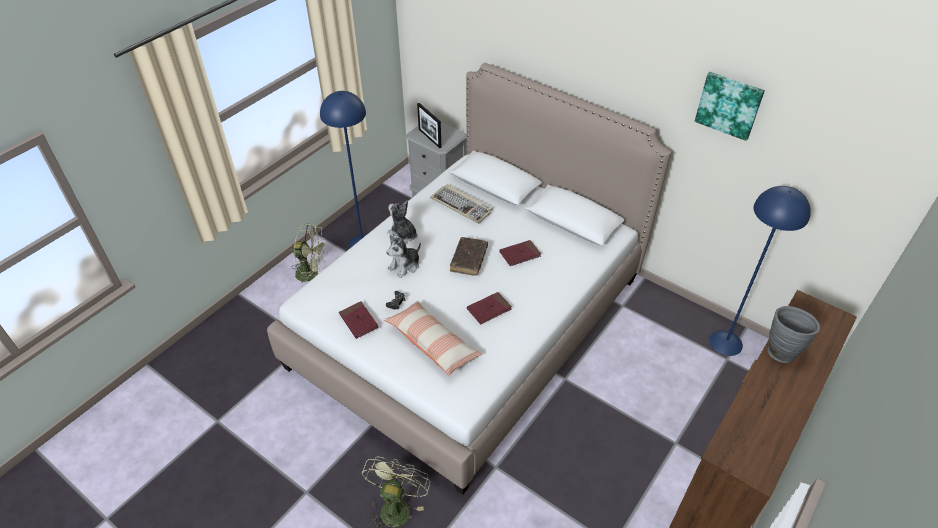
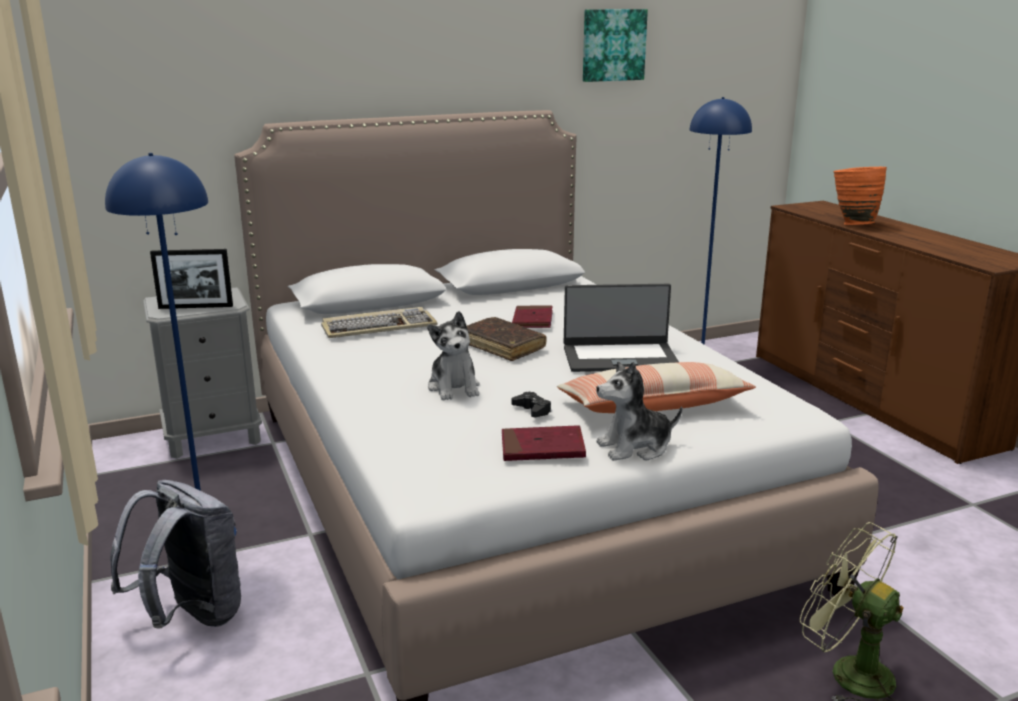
camera: 60 degrees left, 25 degrees down
green fan [291,223,328,283] -> grey backpack [110,480,241,629]
plush toy [387,200,418,244] -> plush toy moved to [596,361,682,461]
red book [467,292,512,324] -> laptop [564,284,679,372]
grey vase [768,306,820,363] -> orange vase [834,167,887,225]

